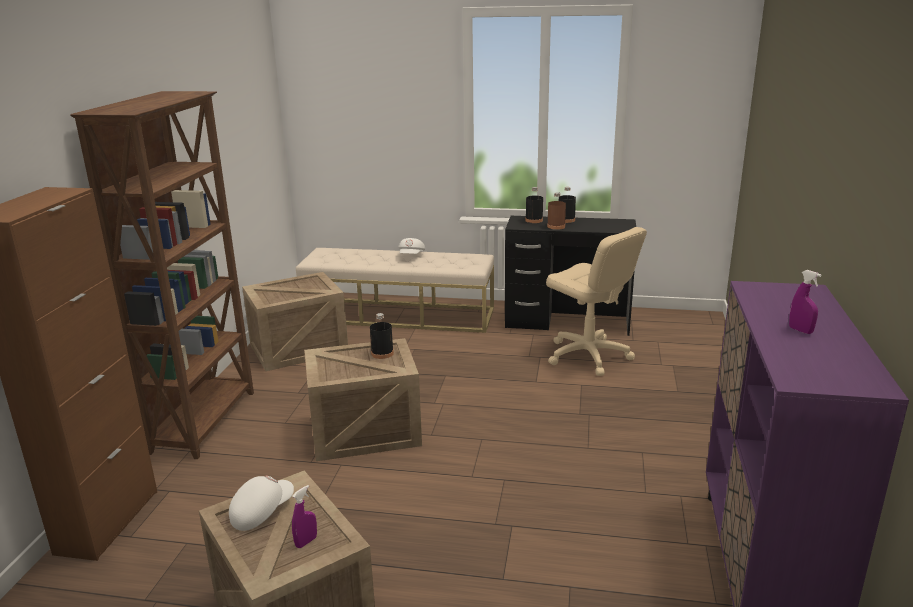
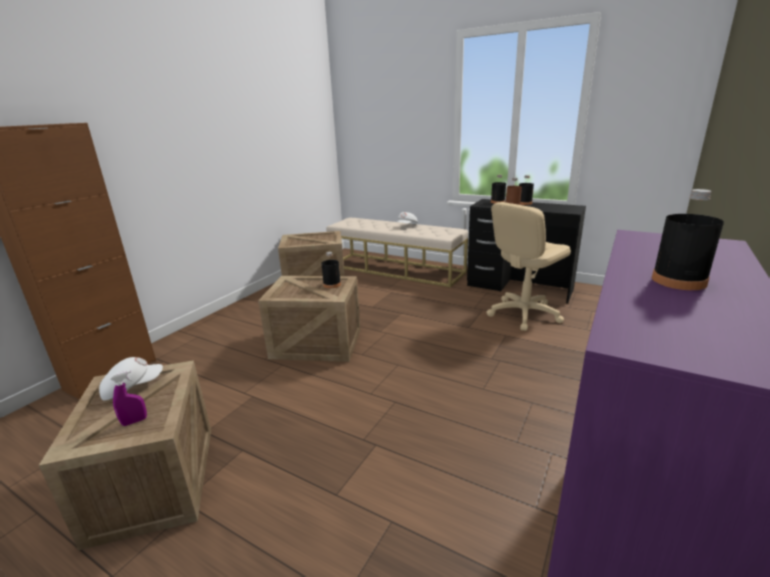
camera: 20 degrees right, 0 degrees up
brown bookcase [70,91,254,459] -> none
beige office chair [546,227,647,376] -> beige office chair turned 75 degrees clockwise [486,202,571,331]
purple spray bottle [789,270,822,334] -> black bottle [652,189,724,290]

